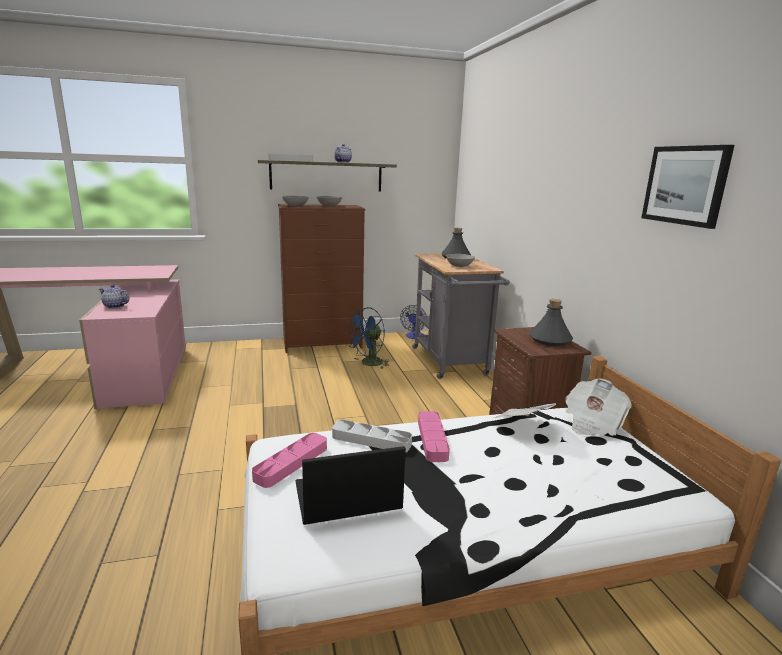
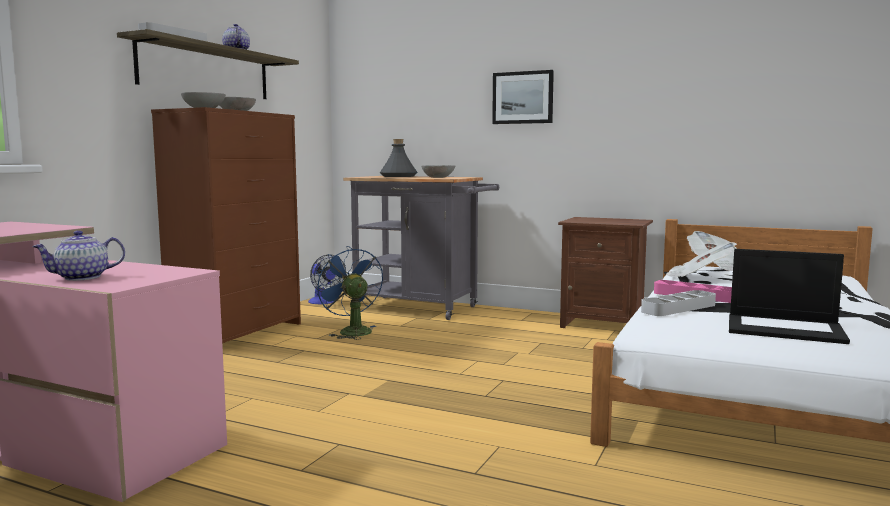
camera: 50 degrees left, 10 degrees down
pink tray [252,433,327,488] -> none
laptop [296,446,406,525] -> laptop turned 90 degrees counterclockwise [729,249,850,344]
blue fan [347,307,390,368] -> blue fan turned 150 degrees clockwise [315,246,383,340]
grey bottle [529,299,573,346] -> none
picture [641,145,735,229] -> picture moved to [492,70,554,124]

